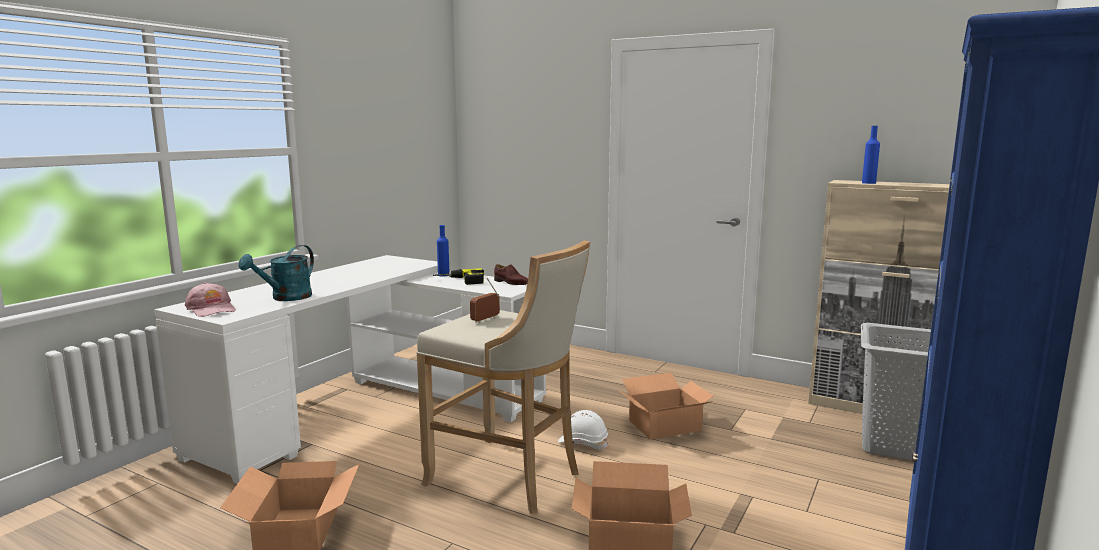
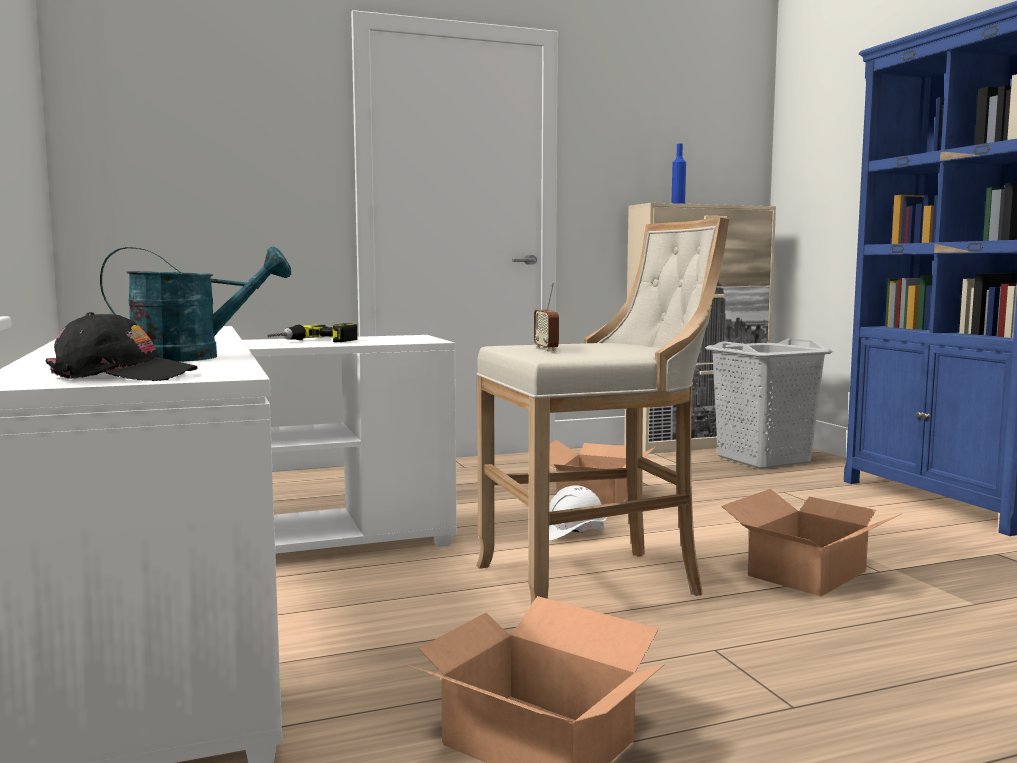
camera: 50 degrees left, 5 degrees down
pink cap [185,282,236,317] -> black cap [46,312,197,381]
turquoise watering can [238,245,314,301] -> turquoise watering can turned 90 degrees counterclockwise [100,246,291,362]
blue bottle [437,225,449,277] -> none
brown shoe [494,264,528,285] -> none

